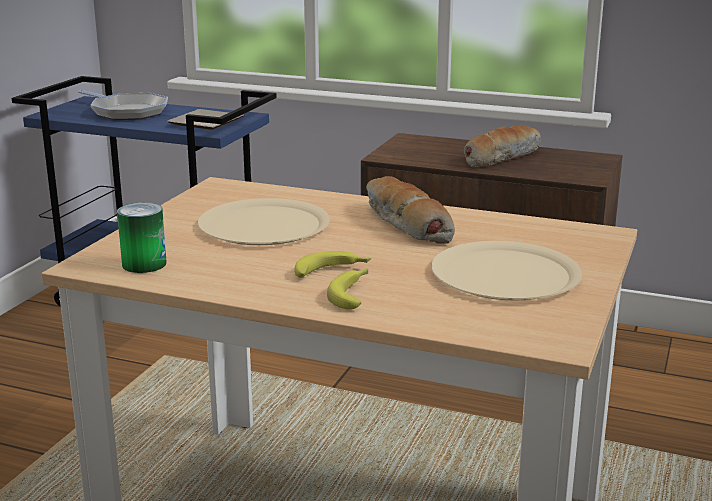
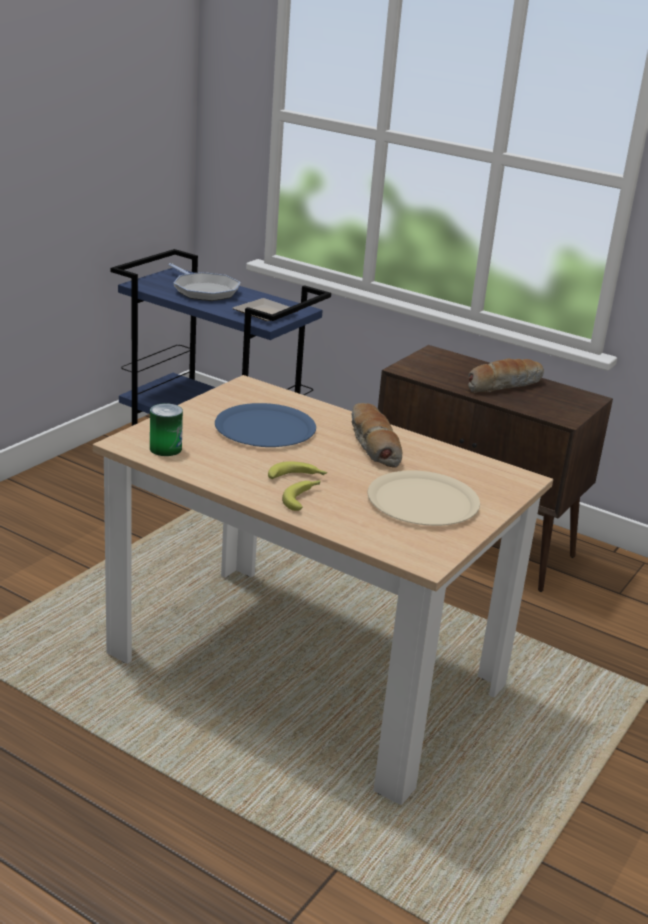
camera: 10 degrees right, 5 degrees up
beige plate [198,198,330,245] -> blue plate [215,403,316,447]

